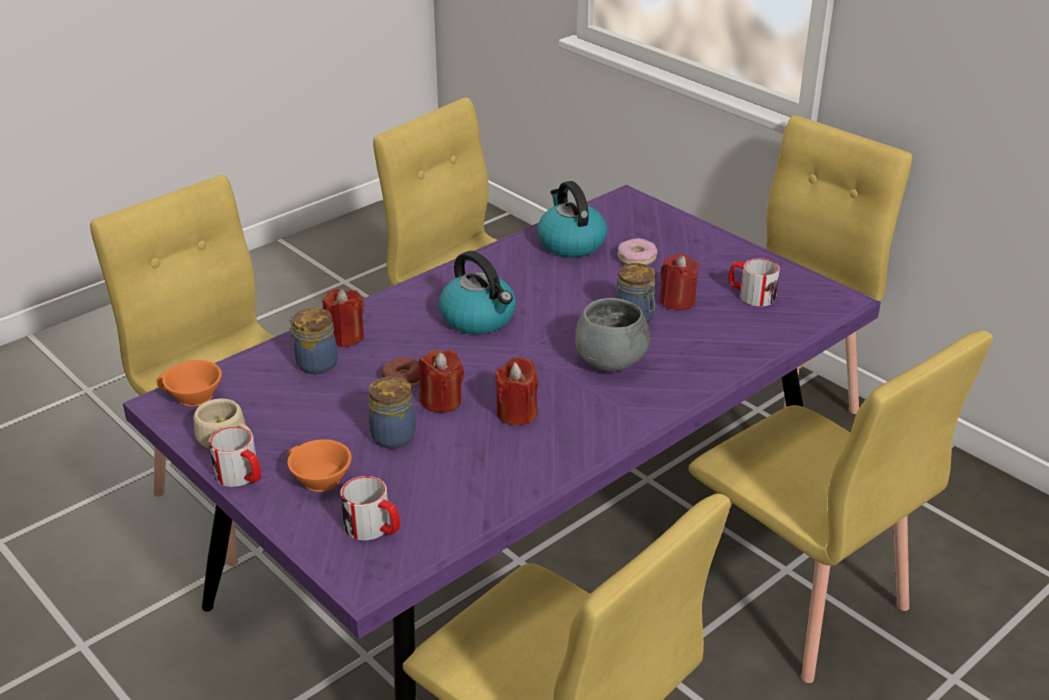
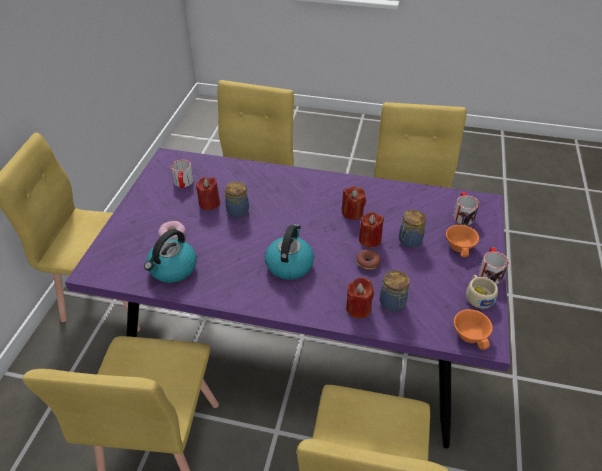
camera: 125 degrees left, 10 degrees up
grey bowl [575,298,650,371] -> none

